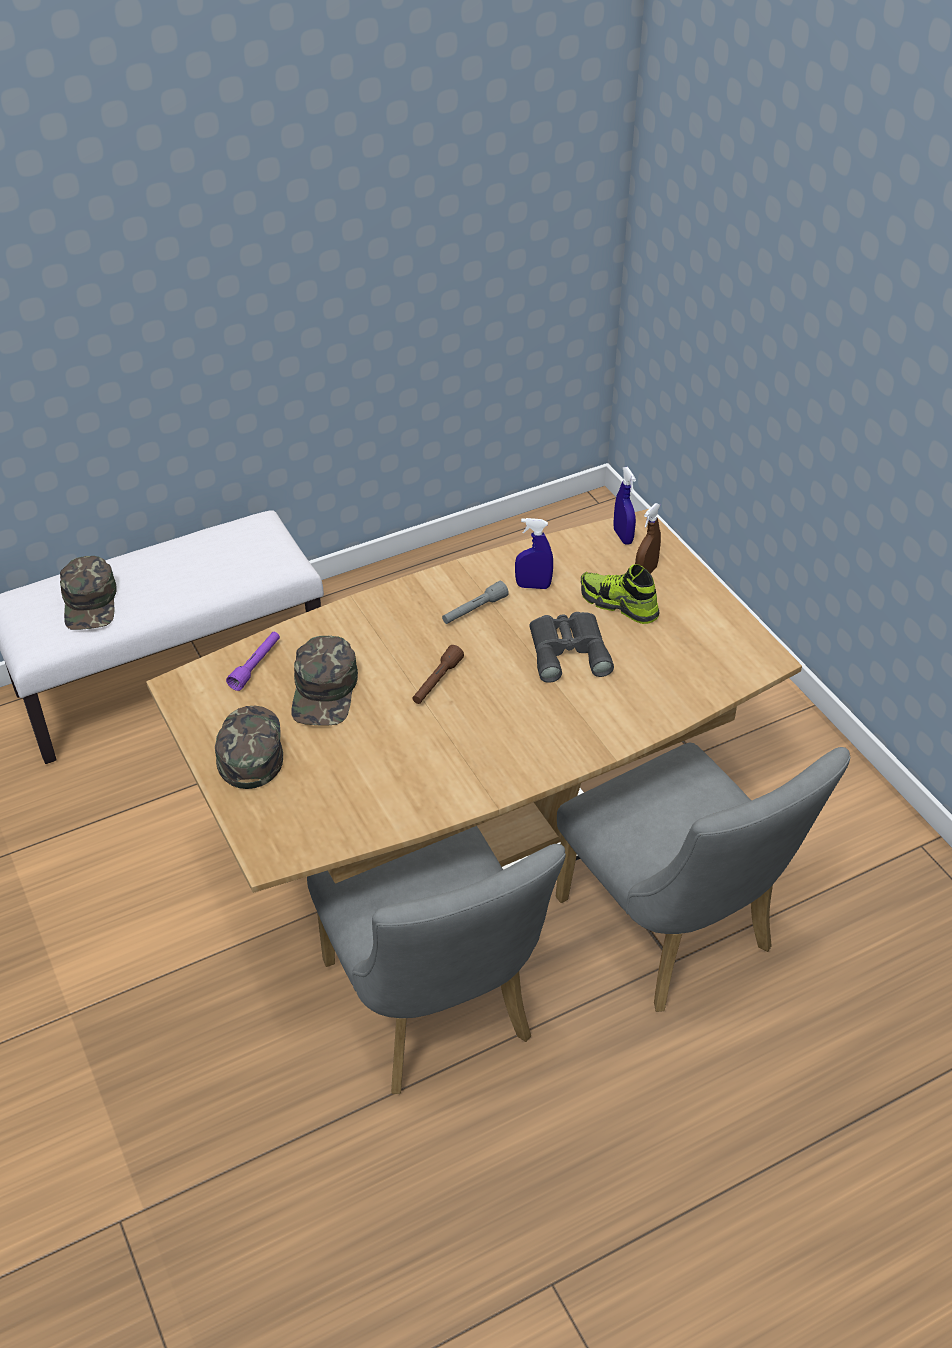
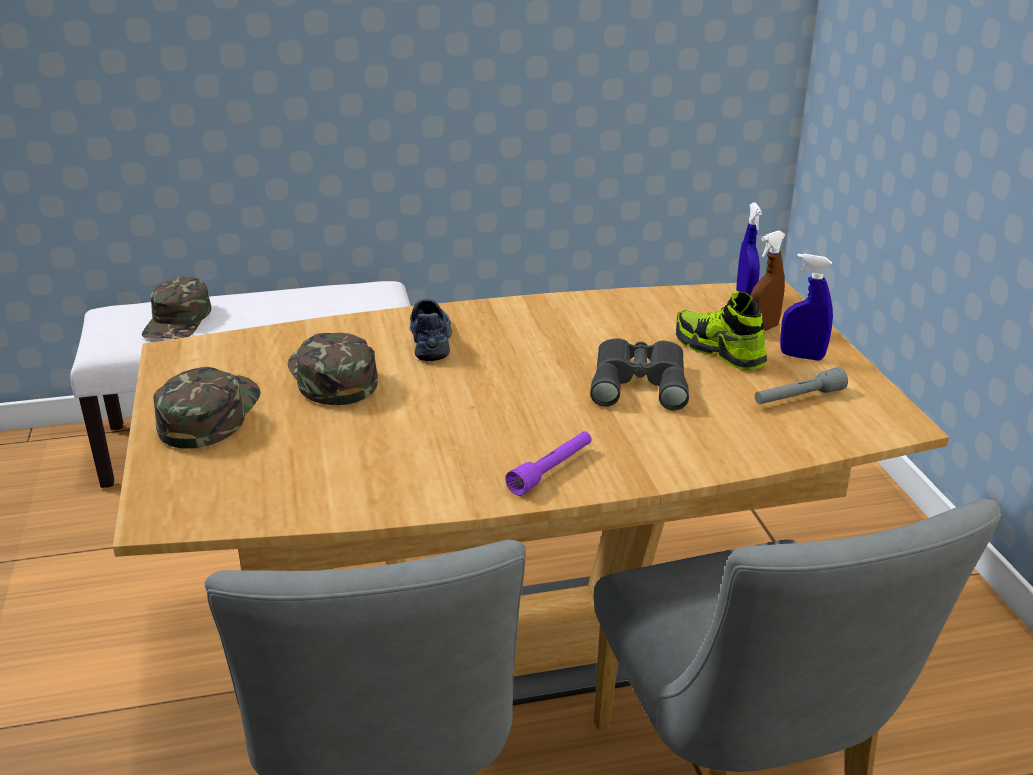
camera: 15 degrees right, 15 degrees down
purple flashlight [226,632,280,691] -> purple flashlight moved to [505,431,592,496]
green cap [291,635,358,726] -> green cap turned 135 degrees clockwise [287,333,378,405]
brown flashlight [412,645,464,704] -> none
grey flashlight [442,581,509,624] -> grey flashlight moved to [755,367,848,404]
blue spray bottle [515,518,553,589] -> blue spray bottle moved to [780,254,833,360]
none -> shoe [410,299,452,361]

